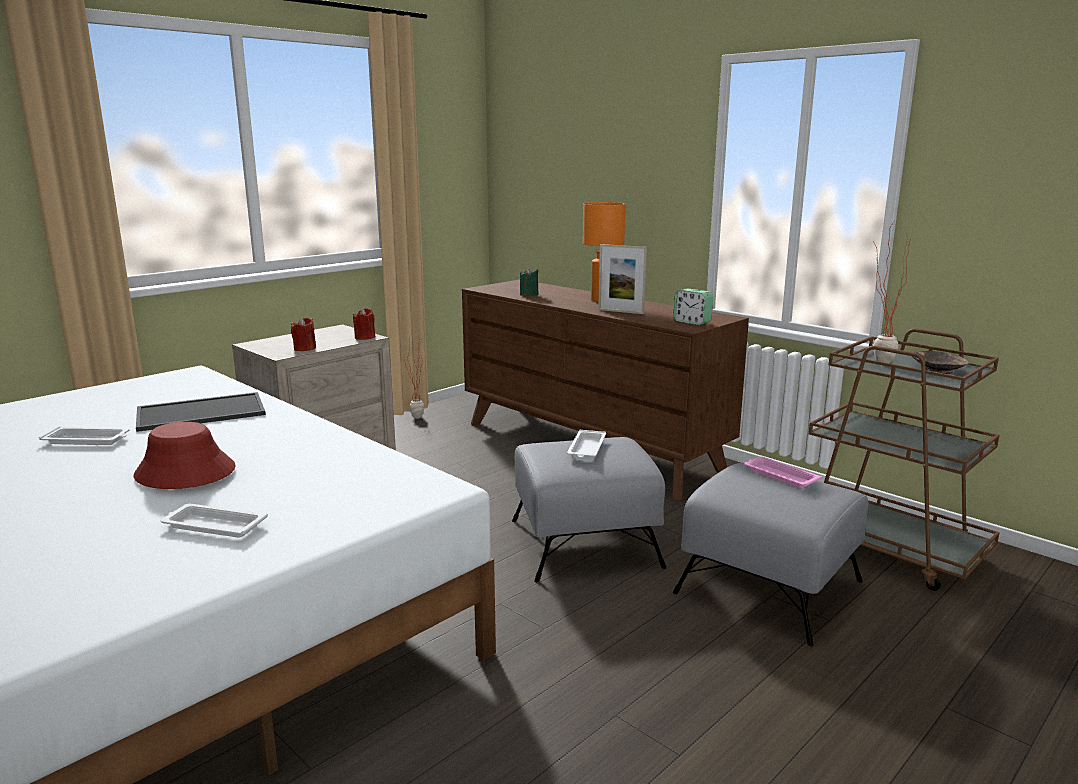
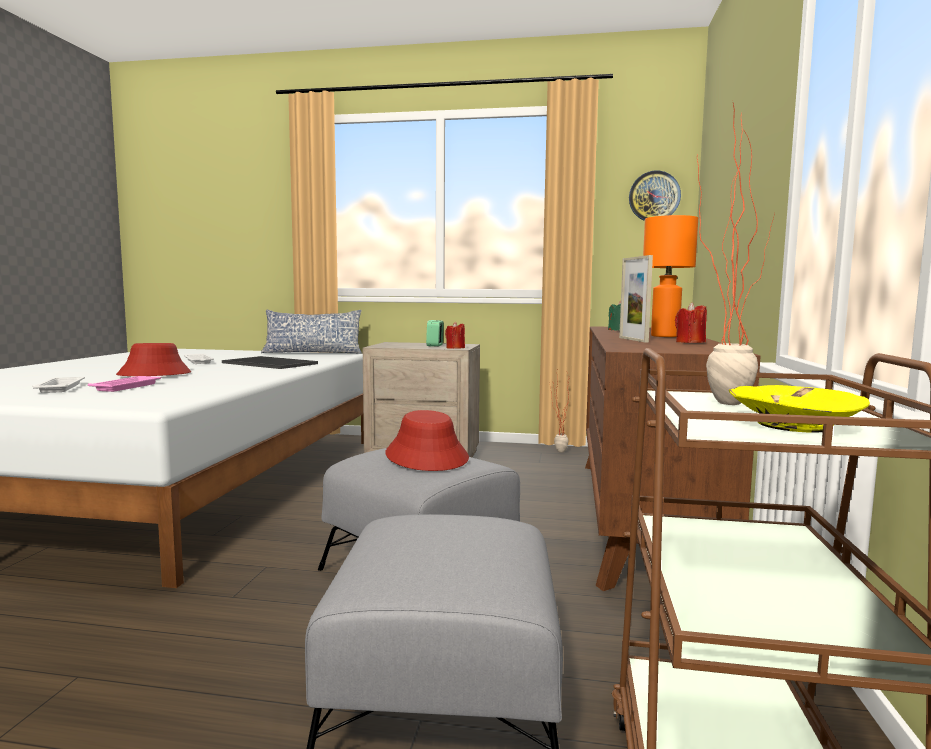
camera: 55 degrees right, 10 degrees down
red candle [291,317,316,351] -> red candle moved to [675,302,707,343]
white tray [567,430,606,459] -> red hat [385,410,469,471]
alarm clock [673,289,713,325] -> alarm clock moved to [426,320,444,347]
pink tray [744,456,822,488] -> pink tray moved to [88,376,161,392]
brown bowl [912,351,969,374] -> yellow bowl [729,385,870,433]
none -> pillow [261,310,362,354]
none -> wall clock [629,171,681,221]

